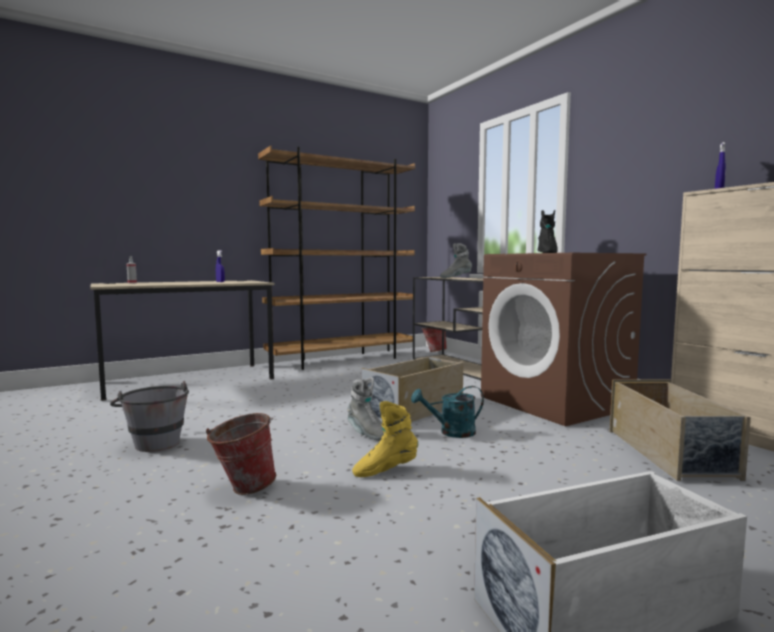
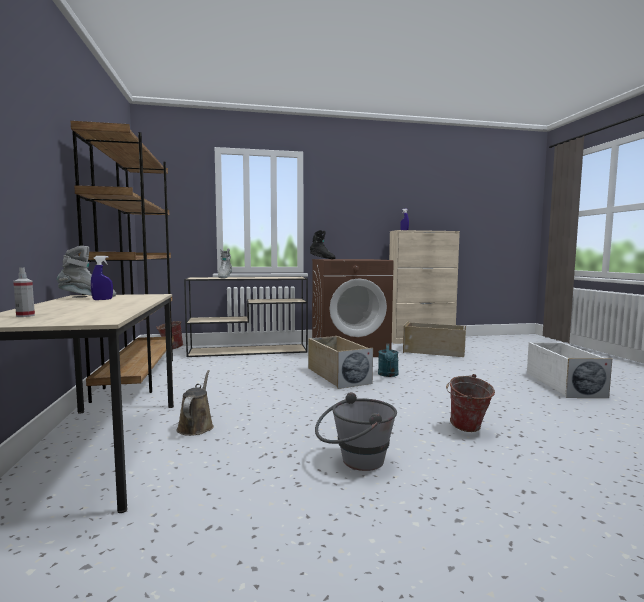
camera: 70 degrees left, 0 degrees up
grey boot [347,377,384,441] -> grey boot moved to [57,246,116,297]
yellow boot [352,401,418,477] -> none
none -> brown watering can [176,370,214,436]

